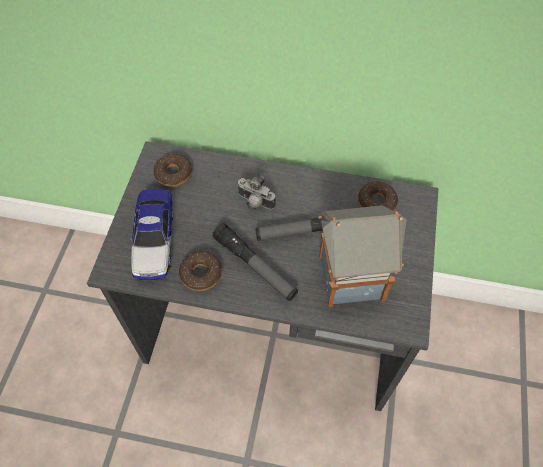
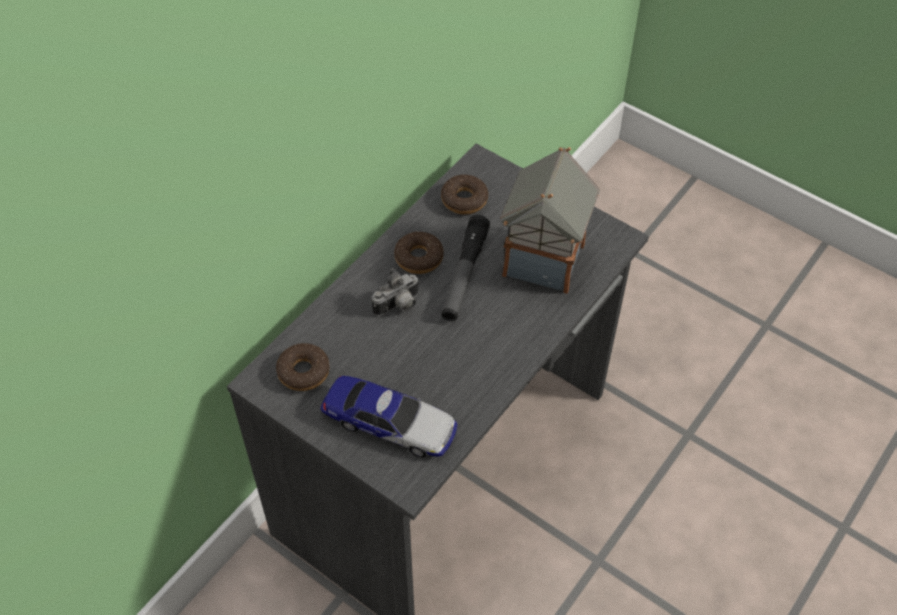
camera: 65 degrees left, 5 degrees down
donut [179,251,222,291] -> donut moved to [394,232,443,274]
flashlight [212,223,298,301] -> none

